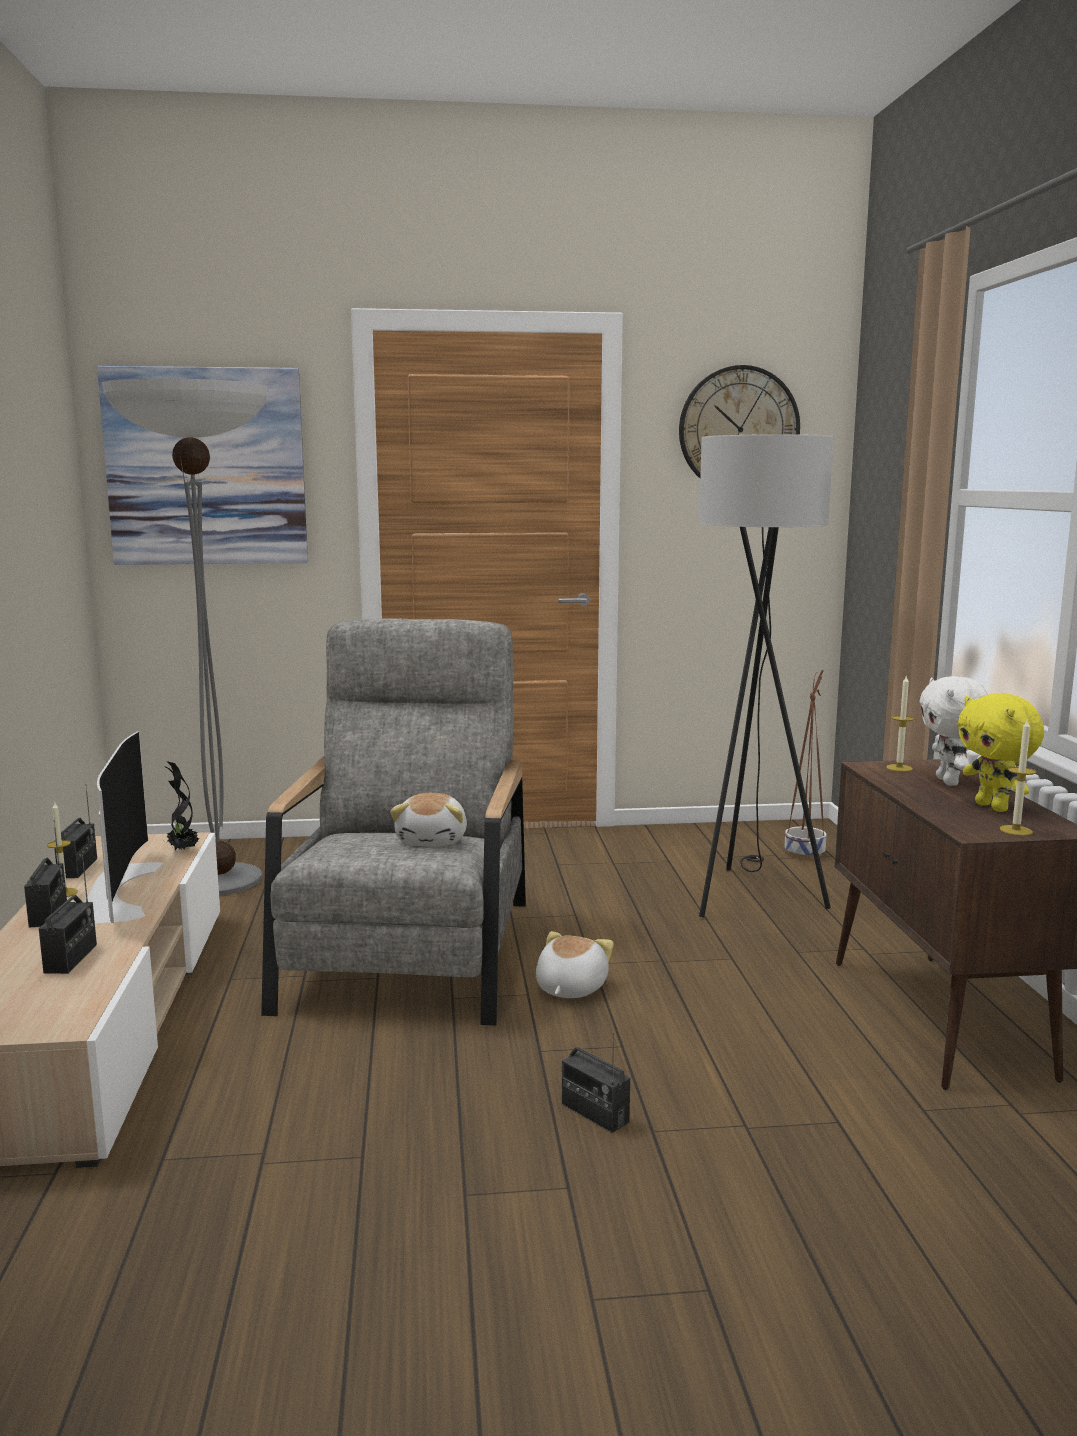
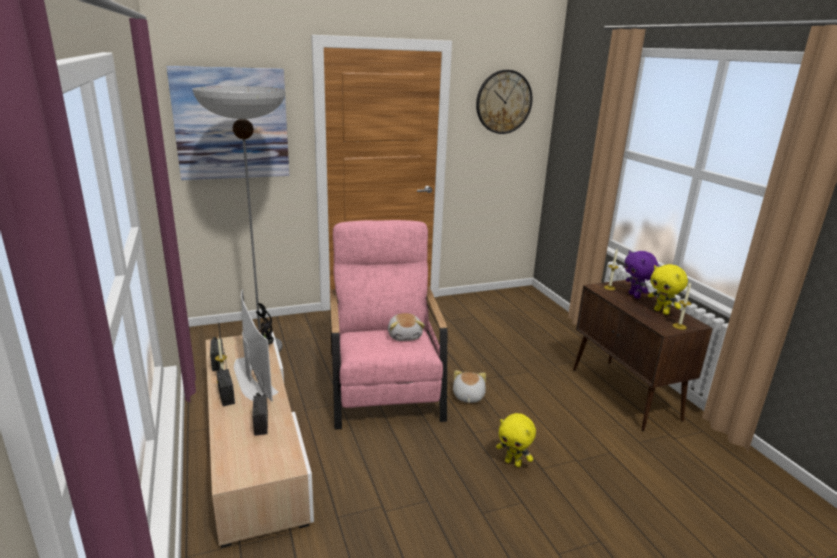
camera: 15 degrees left, 10 degrees up
grey armchair [261,618,526,1025] -> pink armchair [330,220,447,430]
radio [562,1032,630,1133] -> yellow plush toy [496,413,536,467]
black floor lamp [699,434,834,918] -> none
brown planter [785,670,827,859] -> none
white plush toy [919,676,988,786] -> purple plush toy [625,250,659,299]

